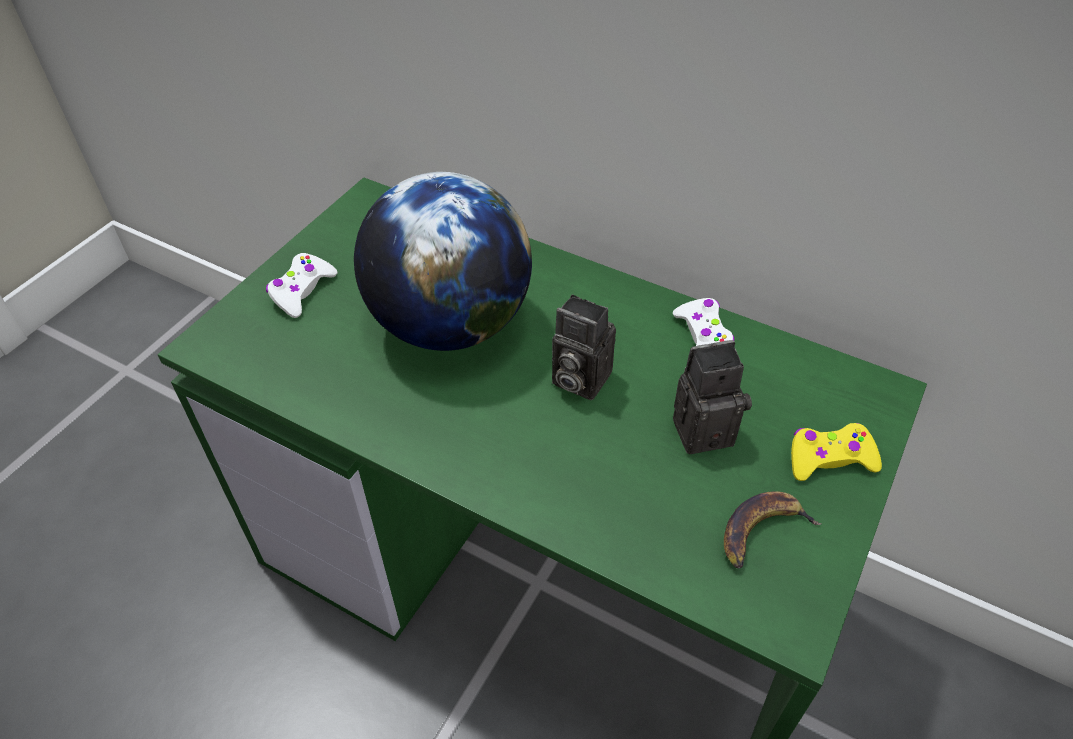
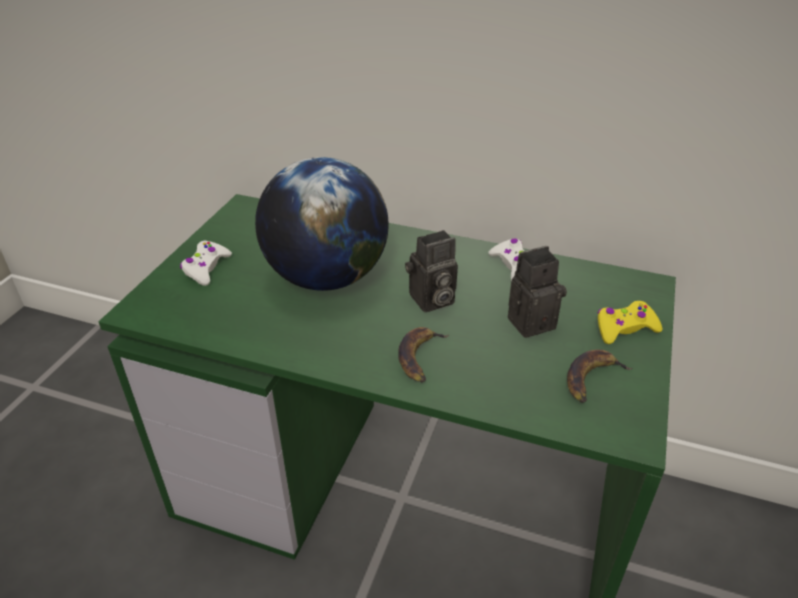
camera: 10 degrees left, 10 degrees down
camera [552,294,616,400] -> camera turned 45 degrees counterclockwise [405,230,458,312]
none -> banana [398,327,449,382]

